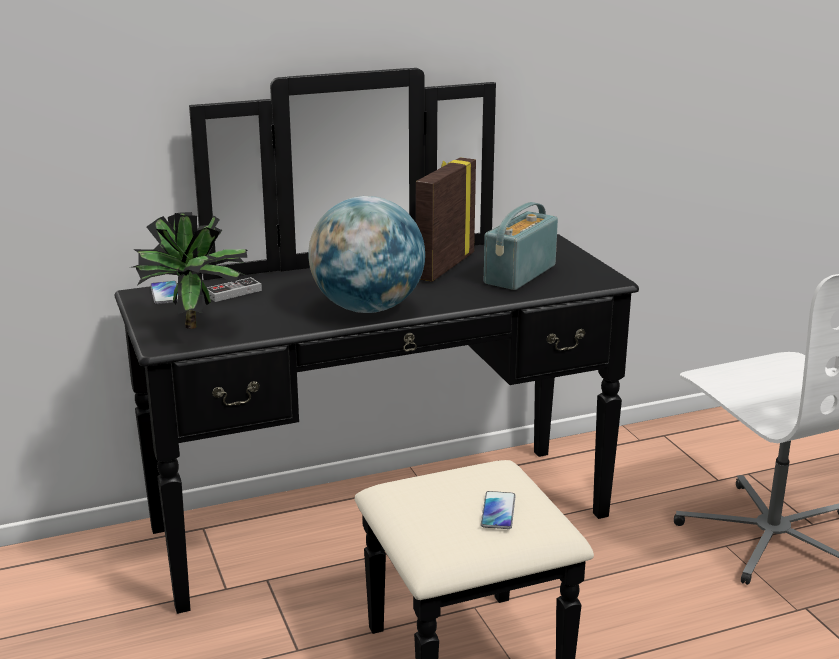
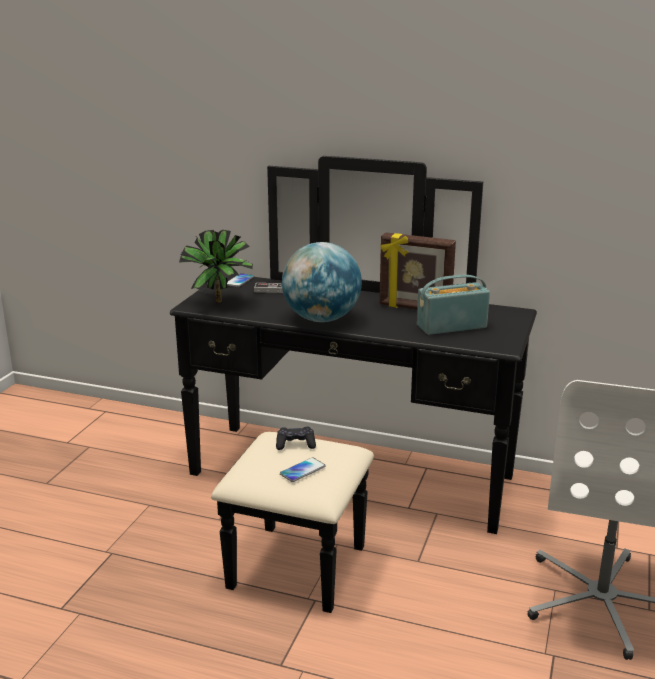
camera: 40 degrees right, 0 degrees up
picture frame [416,157,476,282] -> picture frame turned 135 degrees counterclockwise [379,232,456,309]
none -> black game controller [276,427,316,450]

